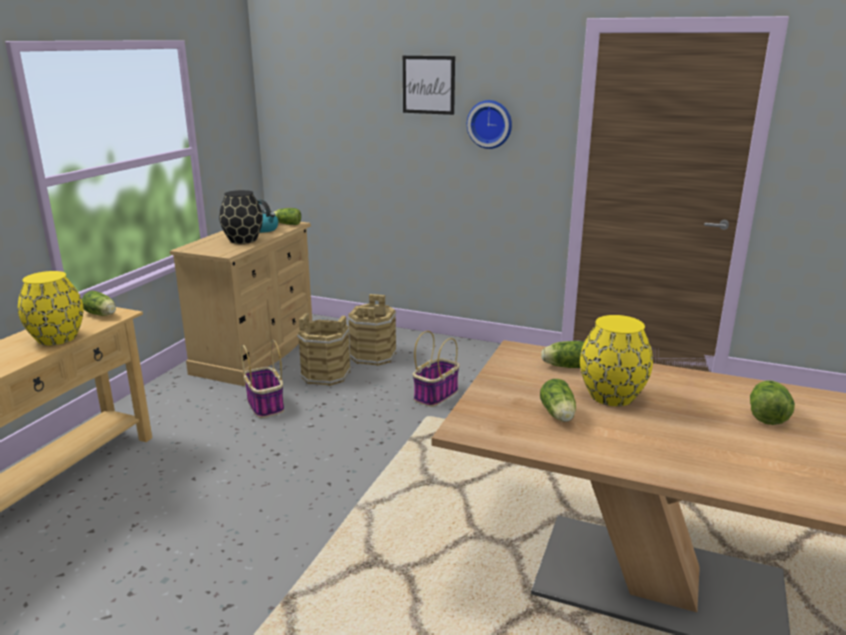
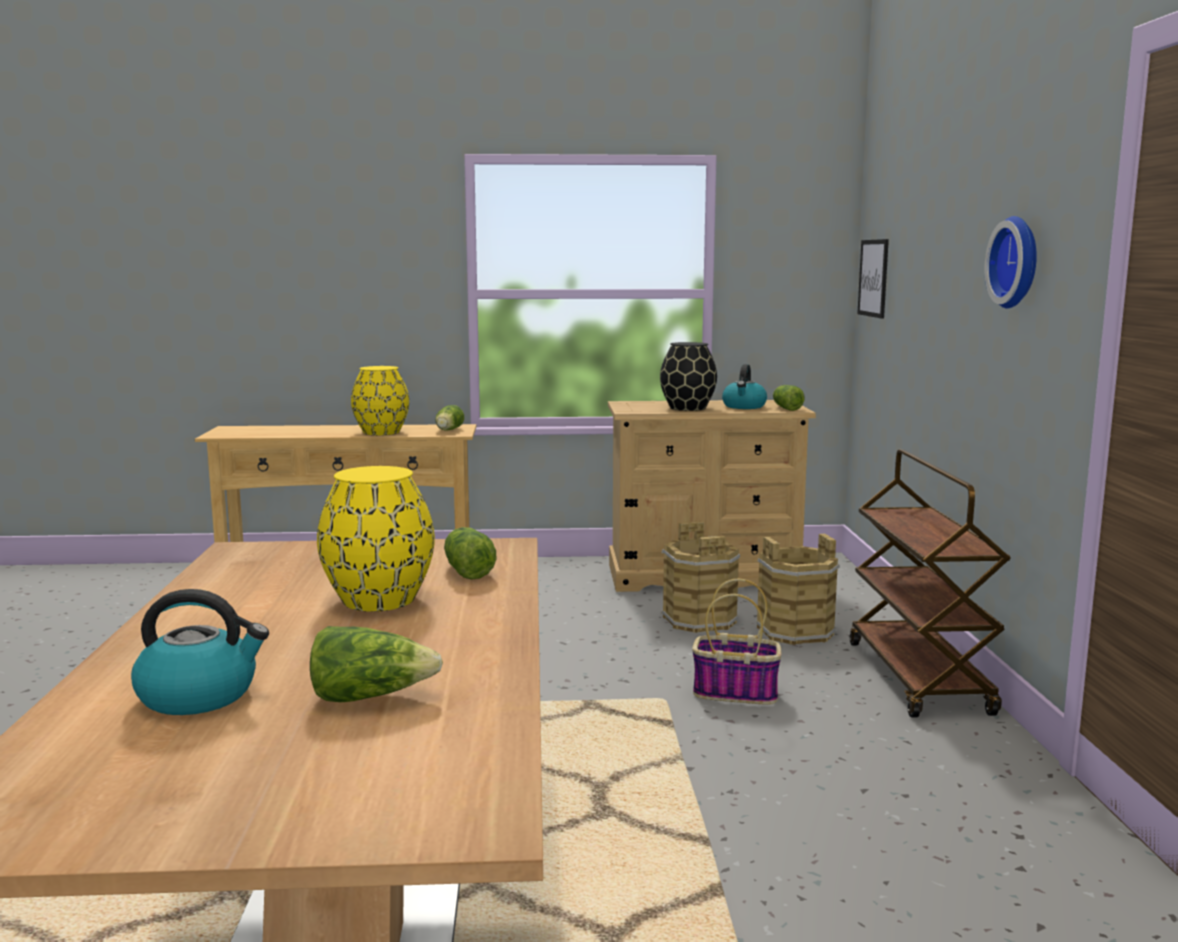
camera: 65 degrees right, 10 degrees down
basket [241,340,284,418] -> none
picture [403,56,455,115] -> picture moved to [857,239,889,319]
lettuce [540,379,576,422] -> none
none -> kettle [131,589,269,715]
none -> brown cart [850,450,1011,718]

